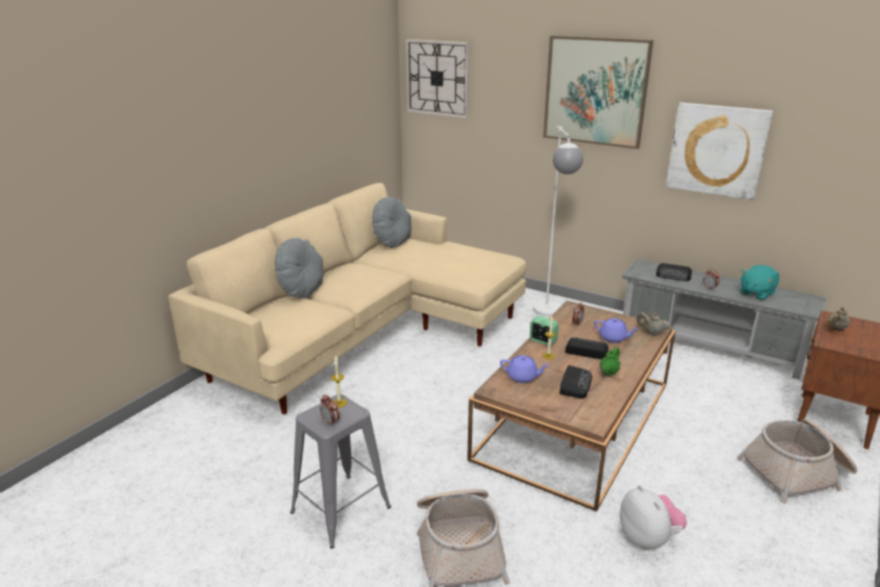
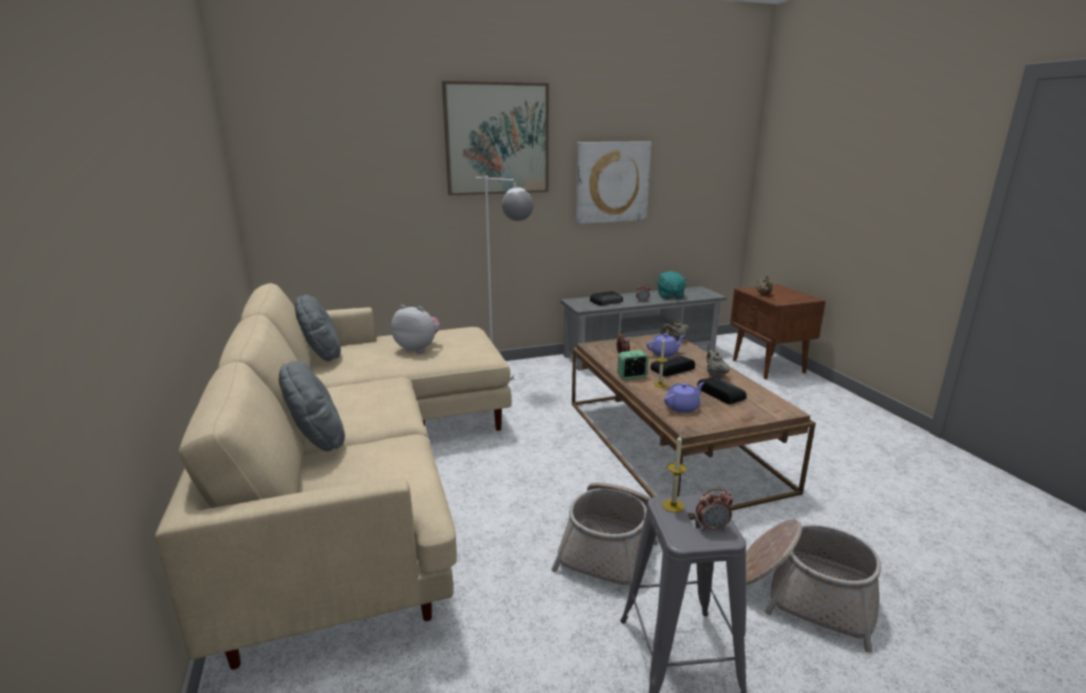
camera: 50 degrees left, 5 degrees down
wall clock [406,39,469,118] -> none
green teapot [599,347,620,376] -> beige teapot [707,350,730,378]
plush toy [620,485,687,550] -> plush toy moved to [391,305,440,353]
basket [737,419,857,504] -> basket moved to [551,482,658,588]

